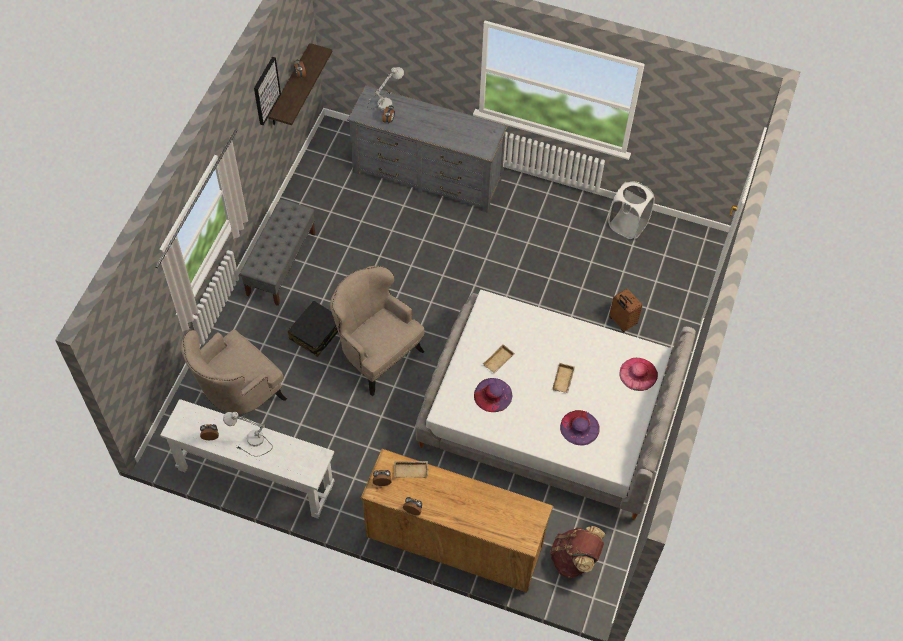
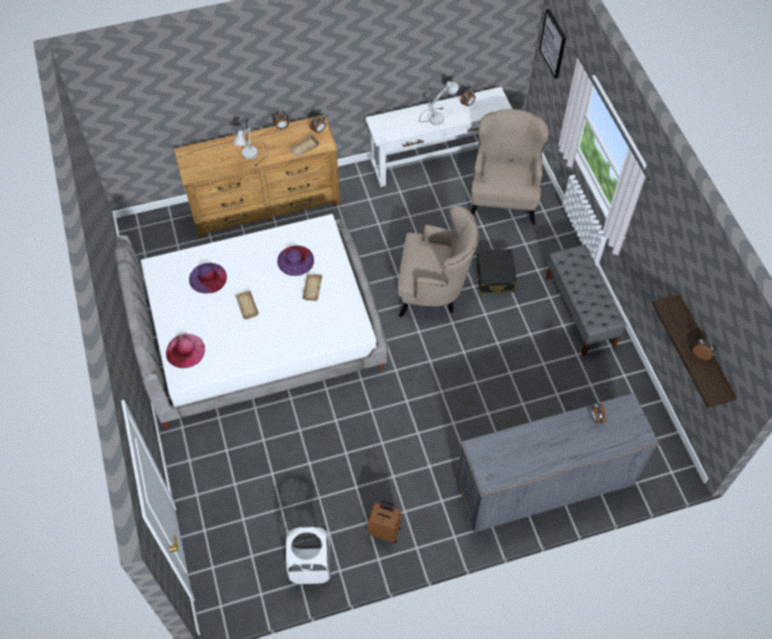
camera: 145 degrees right, 0 degrees up
picture [254,57,281,125] -> picture moved to [539,9,566,79]
white table lamp [367,67,404,111] -> white table lamp moved to [233,126,268,167]
brown backpack [550,526,605,578] -> none
brown suitcase [609,289,642,332] -> brown suitcase moved to [368,501,401,544]

